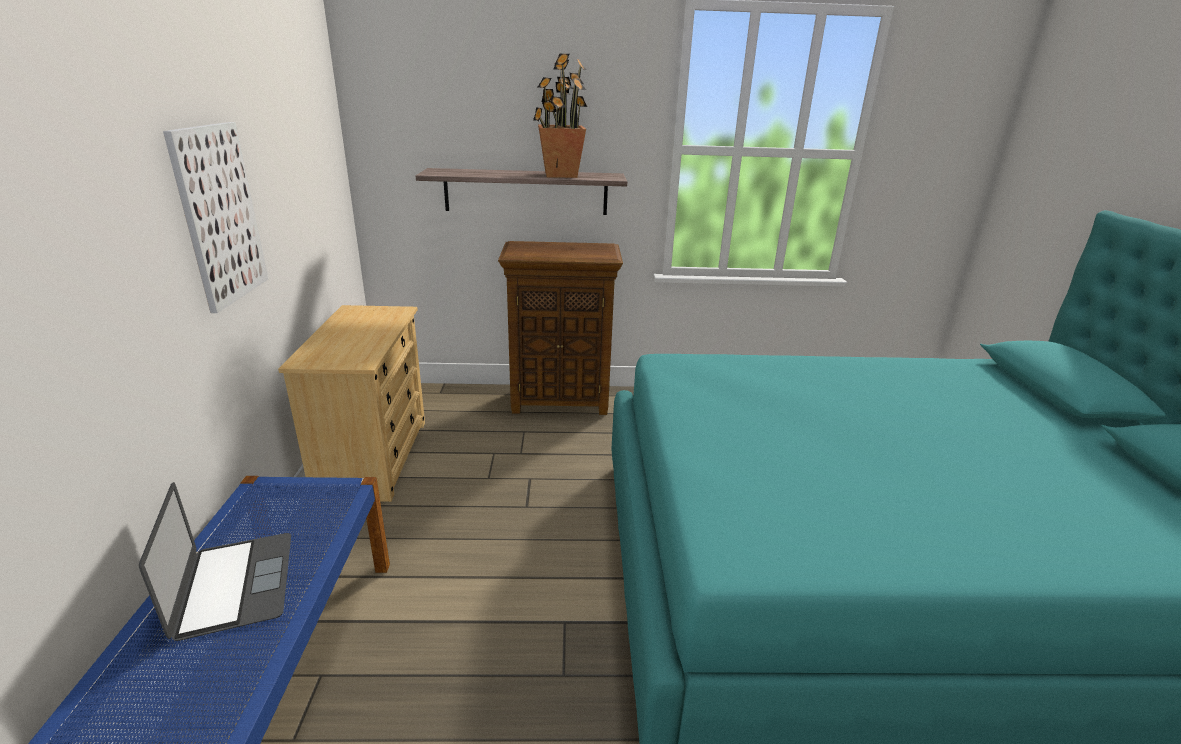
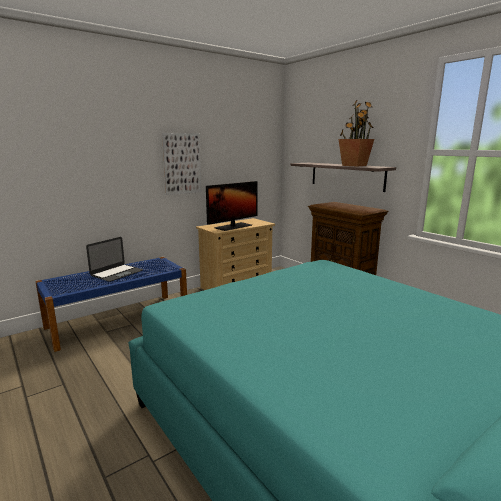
camera: 55 degrees right, 10 degrees down
none -> monitor [206,181,258,231]

